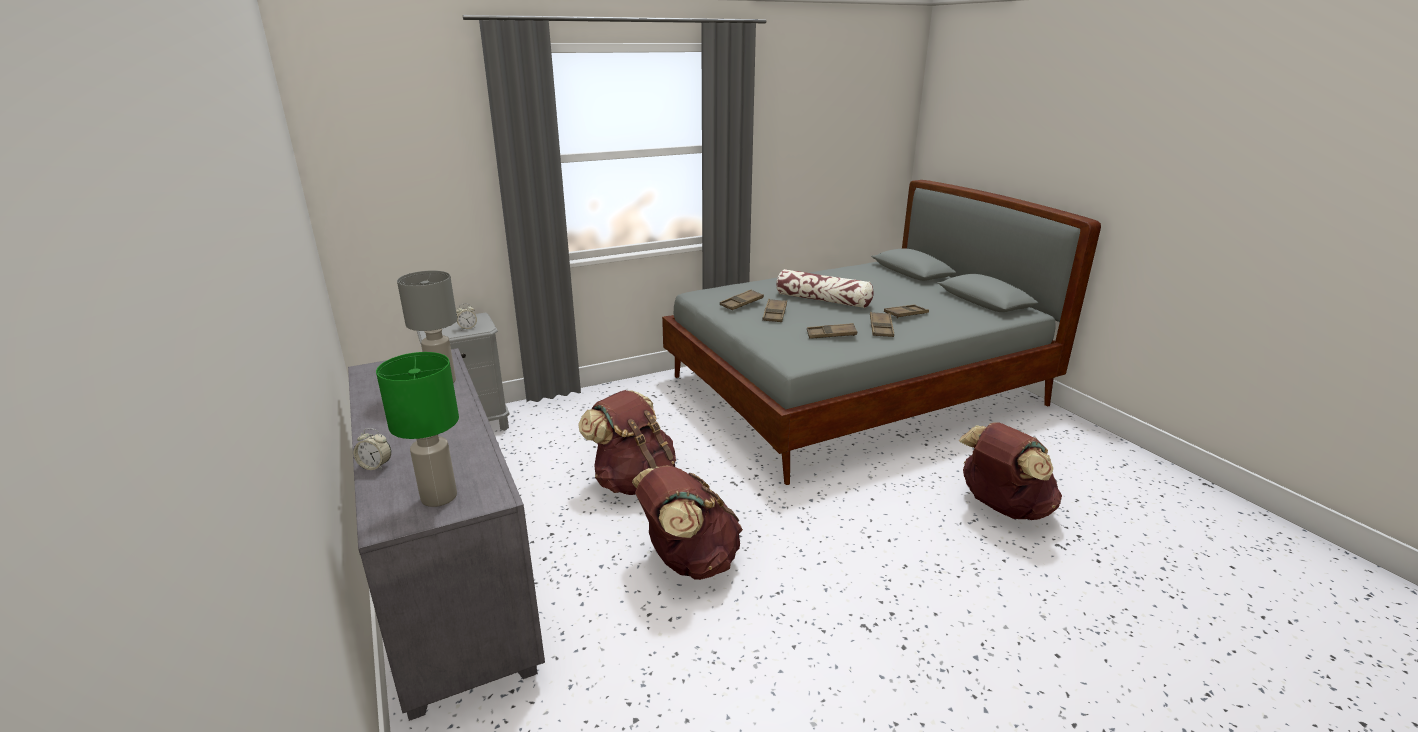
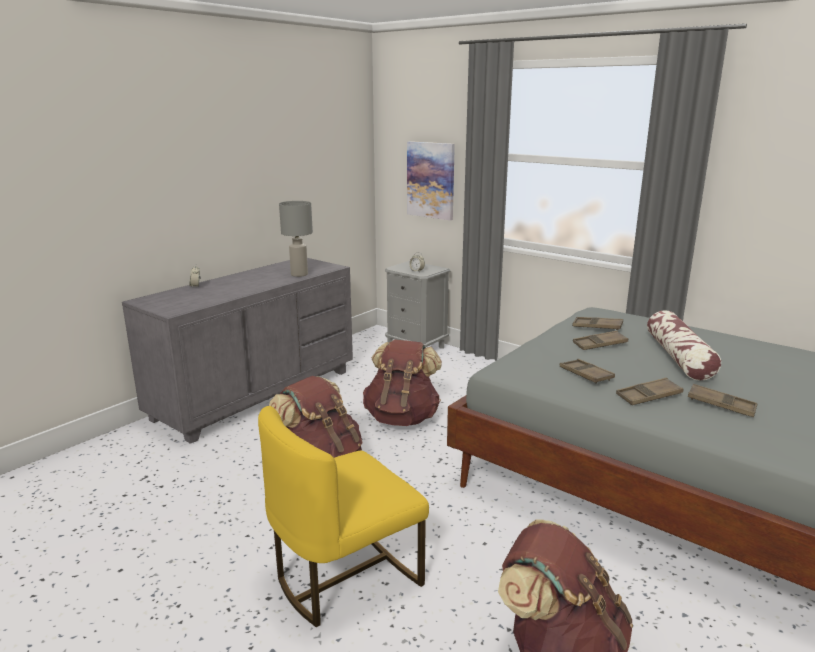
camera: 65 degrees right, 5 degrees down
green table lamp [376,352,459,507] -> none
none -> yellow chair [258,406,429,627]
none -> picture [407,141,455,220]

